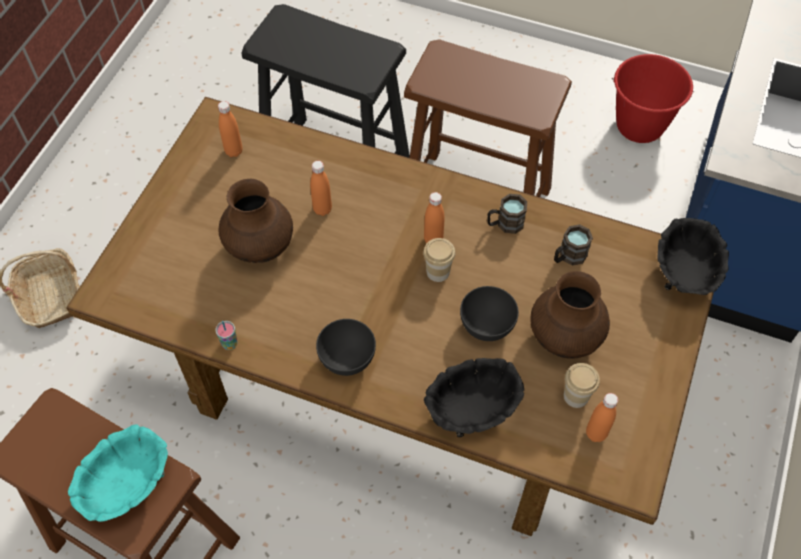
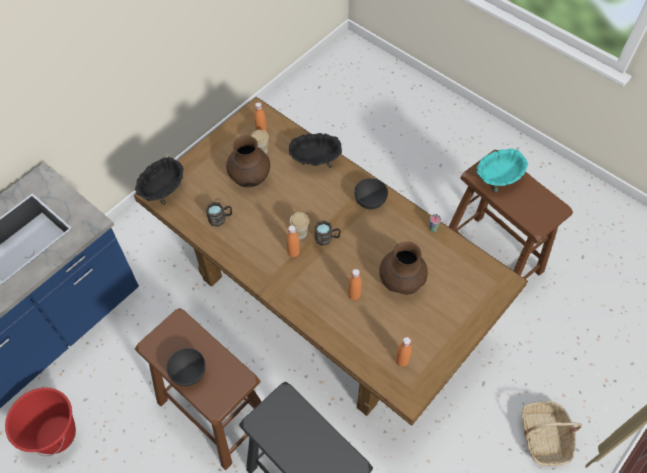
camera: 160 degrees left, 0 degrees up
grey bowl [460,286,519,341] -> grey bowl moved to [166,348,206,386]
brown mug [487,194,527,234] -> brown mug moved to [315,220,341,246]

